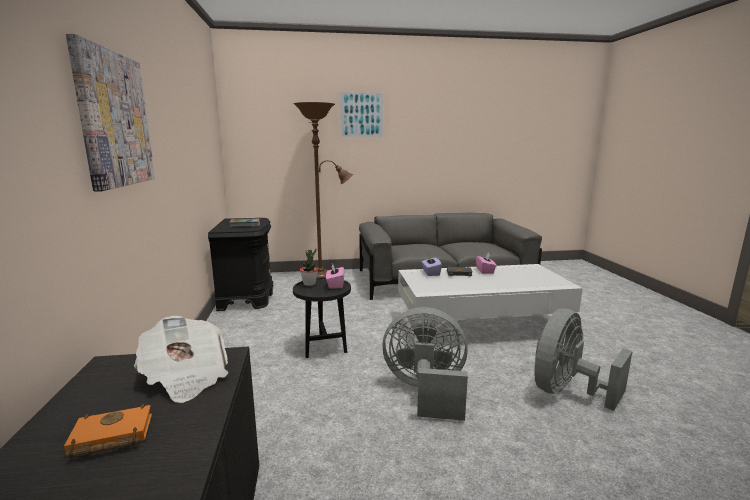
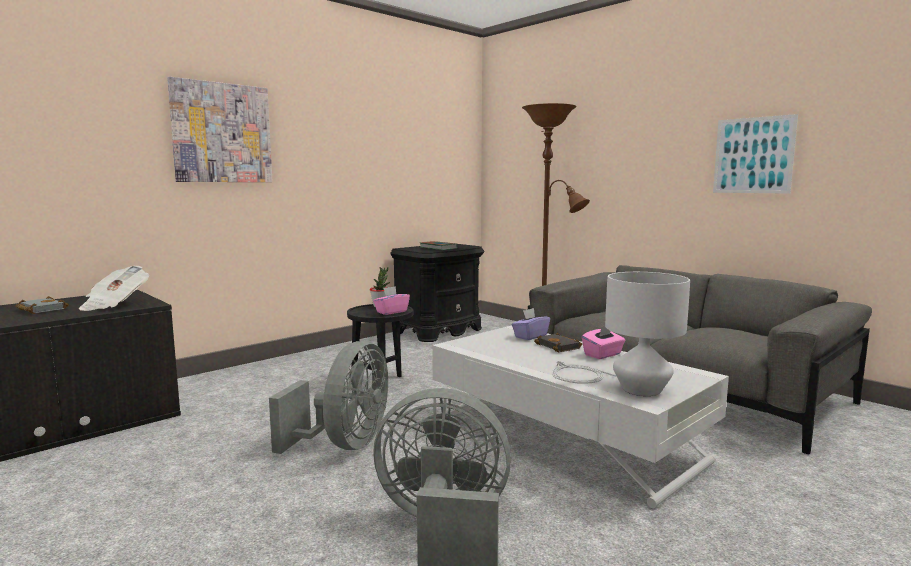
camera: 55 degrees right, 5 degrees down
orange book [64,404,152,458] -> grey book [15,296,69,314]
picture [340,92,383,138] -> picture moved to [713,114,798,194]
grey fan [382,307,468,421] -> grey fan turned 45 degrees clockwise [269,341,388,454]
none -> grey table lamp [552,272,690,396]

